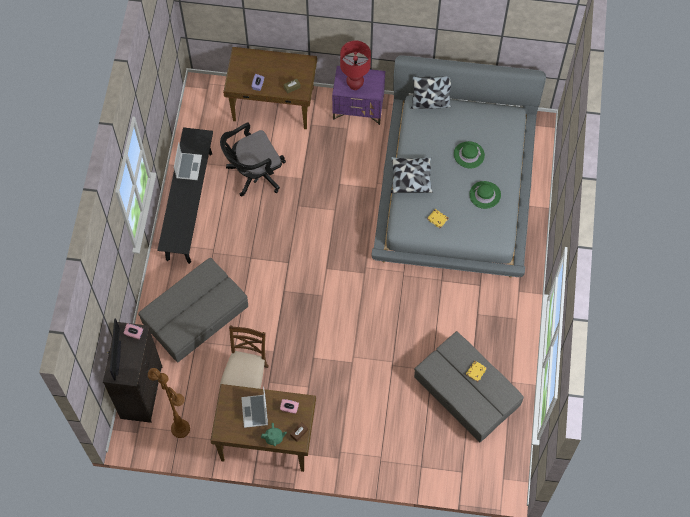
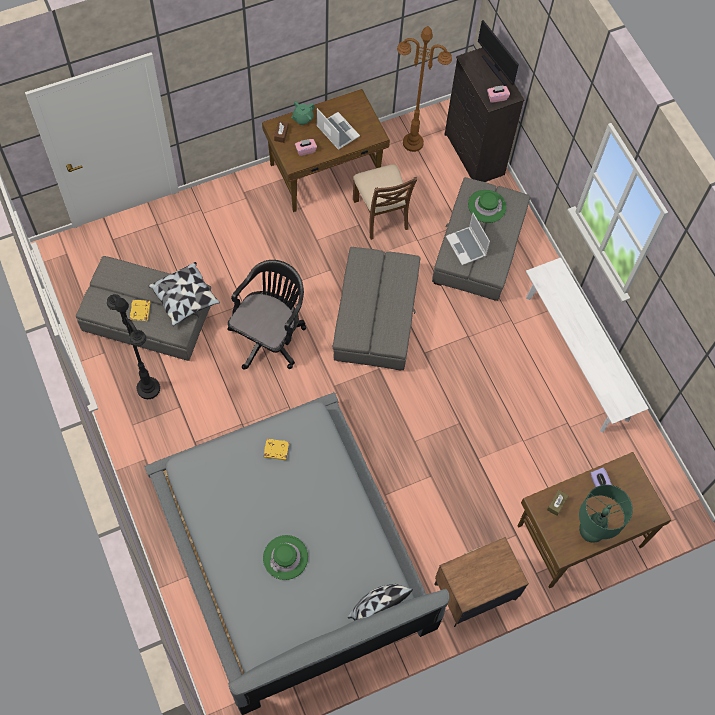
camera: 145 degrees right, 0 degrees up
black bench [157,127,213,264] -> white bench [526,257,649,433]
laptop [174,142,202,180] -> laptop moved to [446,213,490,265]
black office chair [220,123,286,197] -> black office chair moved to [228,260,306,370]
purple nightstand [332,66,385,125] -> brown nightstand [434,537,529,627]
red table lamp [340,40,371,90] -> none
pillow [391,157,433,193] -> pillow moved to [148,262,220,326]
green hat [469,181,501,209] -> green hat moved to [468,190,506,223]
none -> black floor lamp [107,294,160,399]
none -> grey ottoman [333,247,420,371]
none -> green table lamp [579,485,633,543]

